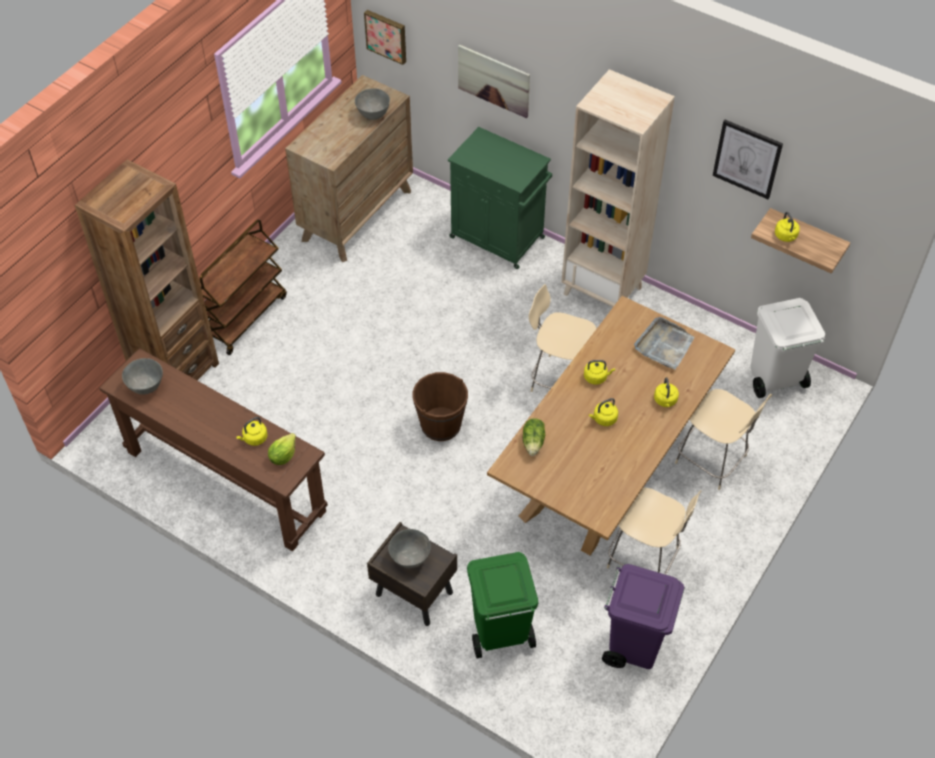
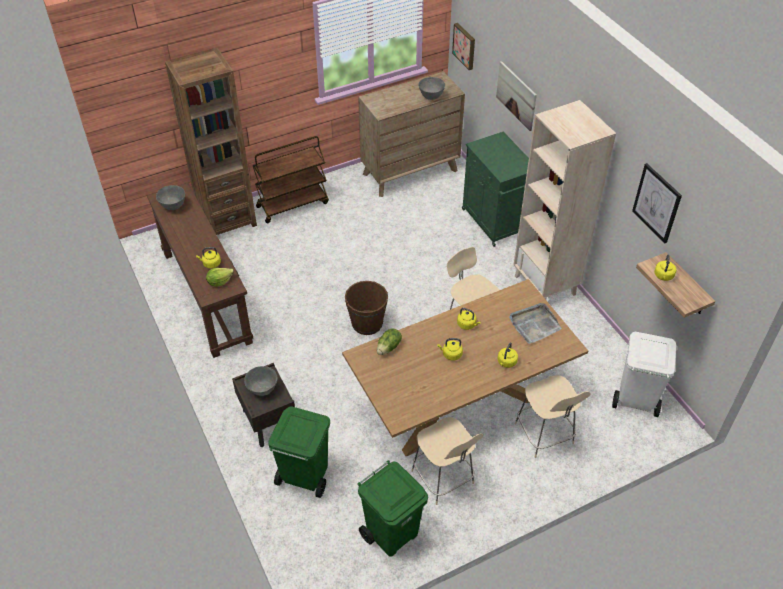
camera: 30 degrees right, 5 degrees down
purple trash can [602,564,685,669] -> green trash can [357,460,428,557]

